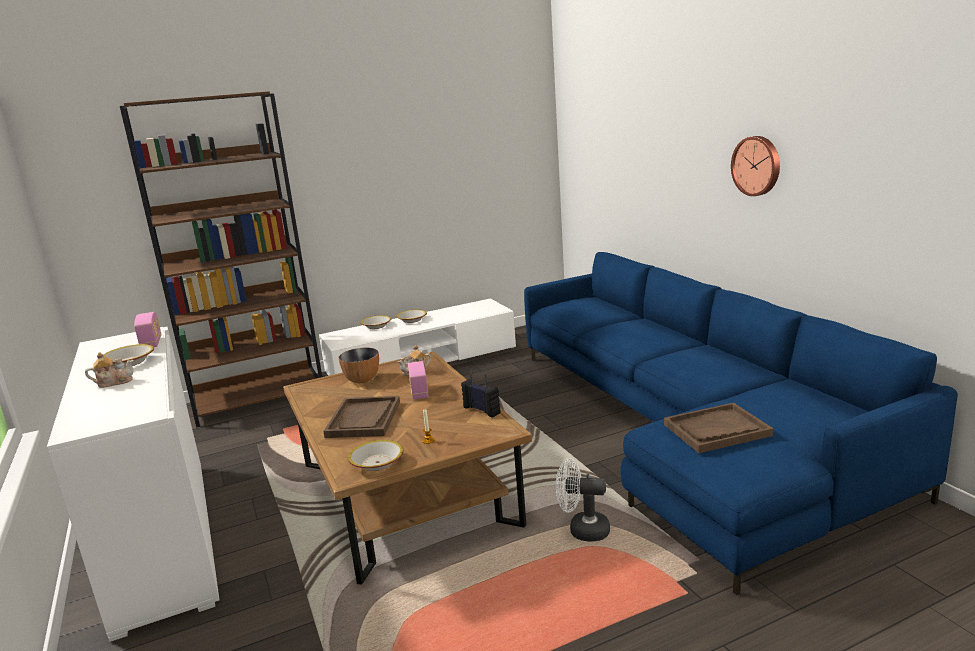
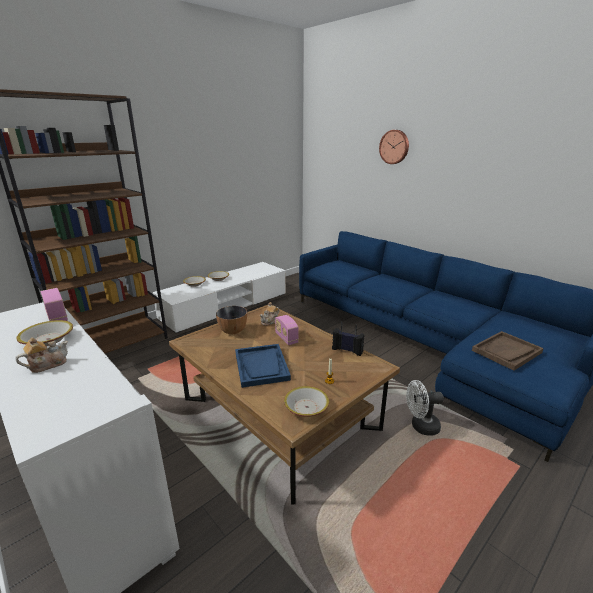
camera: 20 degrees left, 5 degrees up
brown tray [323,396,400,438] -> blue tray [235,344,291,388]
wall clock [731,136,780,196] -> wall clock moved to [379,130,409,164]

